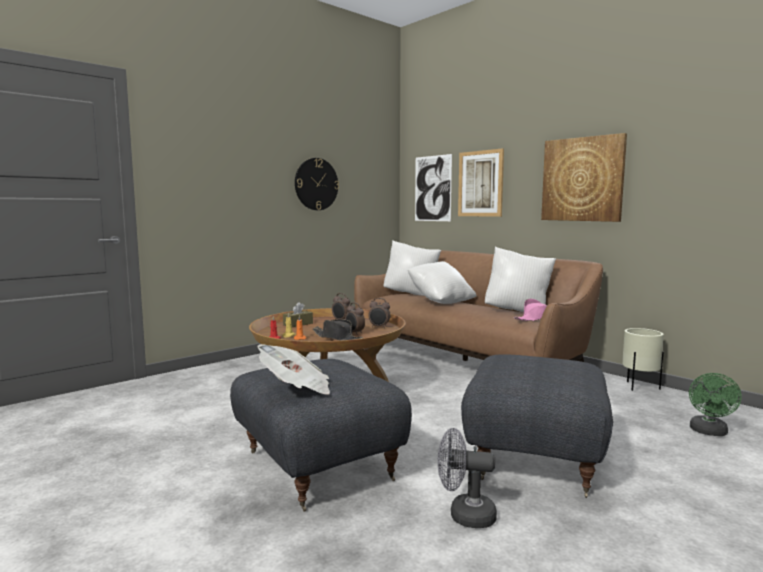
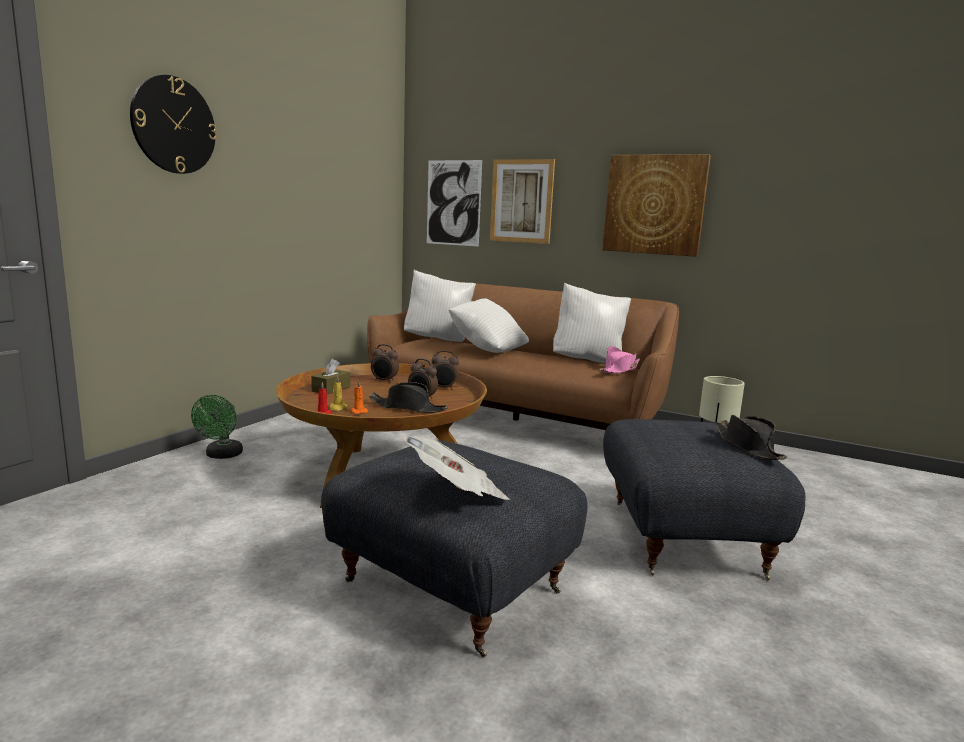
camera: 20 degrees left, 5 degrees up
wall clock [295,158,339,210] -> wall clock moved to [130,75,217,174]
grey fan [437,428,497,528] -> none
green fan [689,373,742,436] -> green fan moved to [191,395,243,459]
none -> black hat [715,415,787,460]

